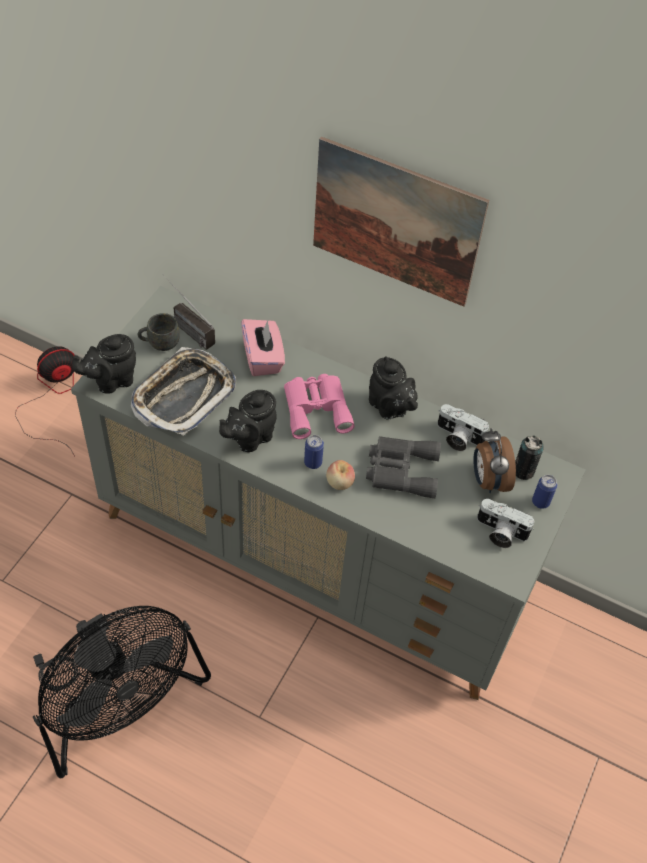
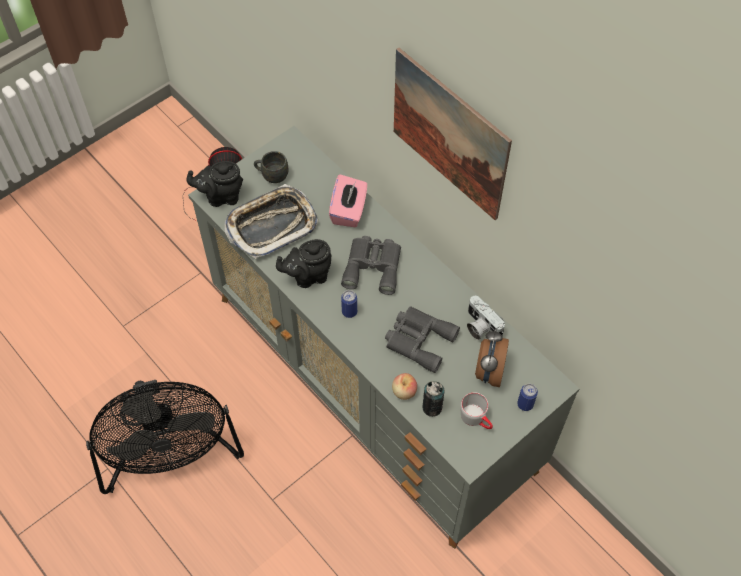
camera: 25 degrees right, 5 degrees up
radio [163,274,215,350] -> none
pink binoculars [284,374,355,439] -> grey binoculars [341,236,401,295]
apple [326,460,355,490] -> apple moved to [392,373,417,400]
black teapot [369,356,418,420] -> none
camera [477,499,534,548] -> grey mug [460,392,493,429]
can [515,436,544,480] -> can moved to [422,381,444,417]

